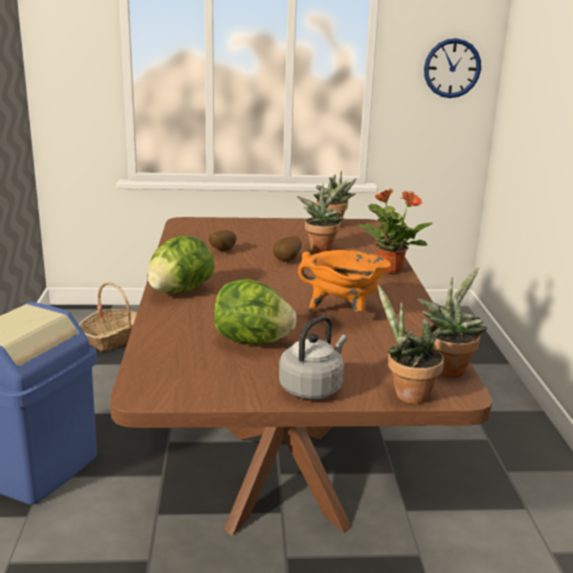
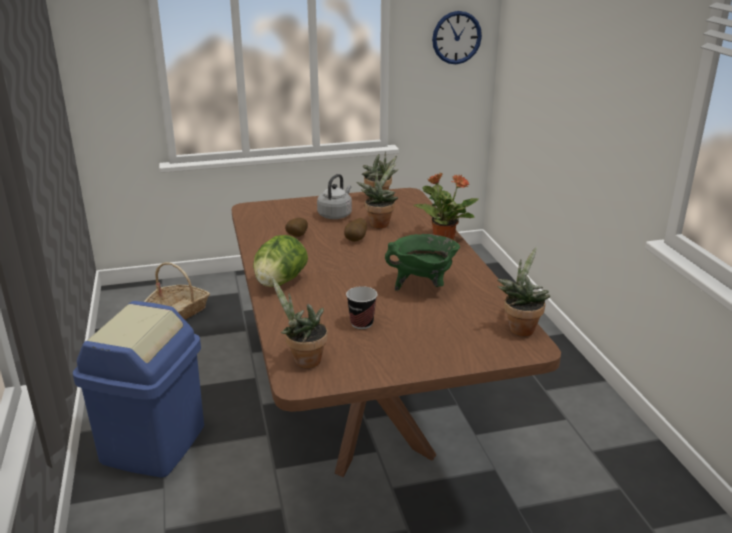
camera: 10 degrees left, 5 degrees up
lettuce [214,279,297,345] -> cup [346,286,377,329]
grey kettle [279,315,347,399] -> grey kettle moved to [317,174,352,219]
orange cooking pot [298,250,391,313] -> green cooking pot [385,234,460,291]
potted plant [378,284,444,404] -> potted plant moved to [272,277,328,368]

